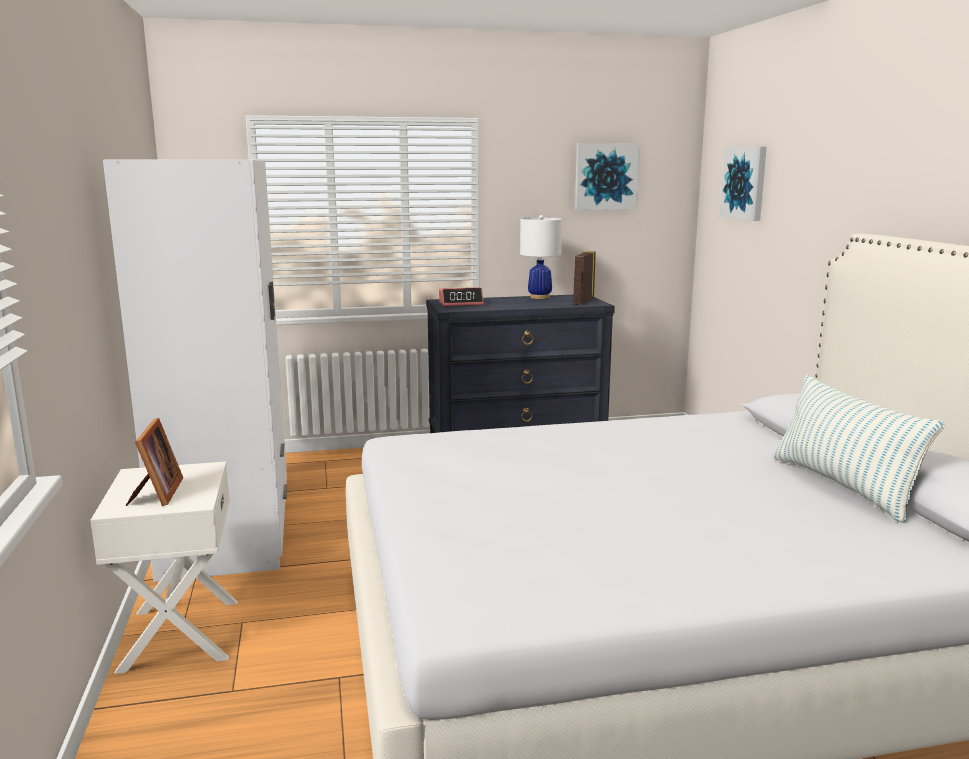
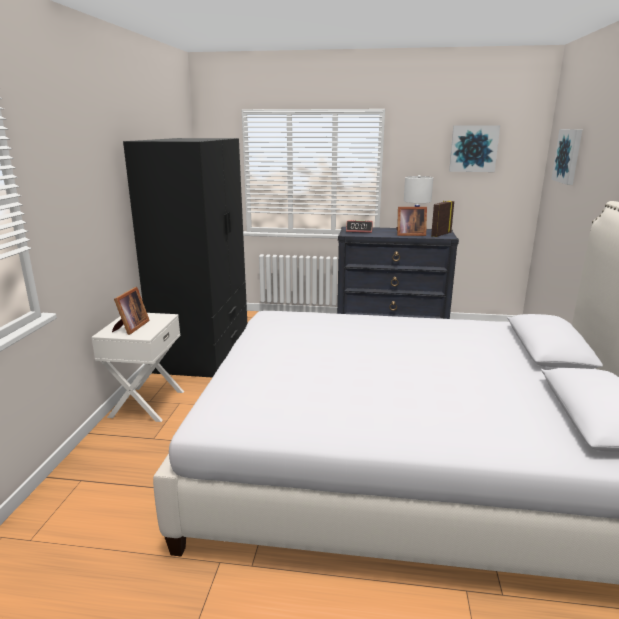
camera: 20 degrees right, 5 degrees up
white wardrobe [103,160,287,582] -> black wardrobe [123,138,247,378]
pillow [774,375,945,523] -> none
none -> picture frame [396,207,427,236]

